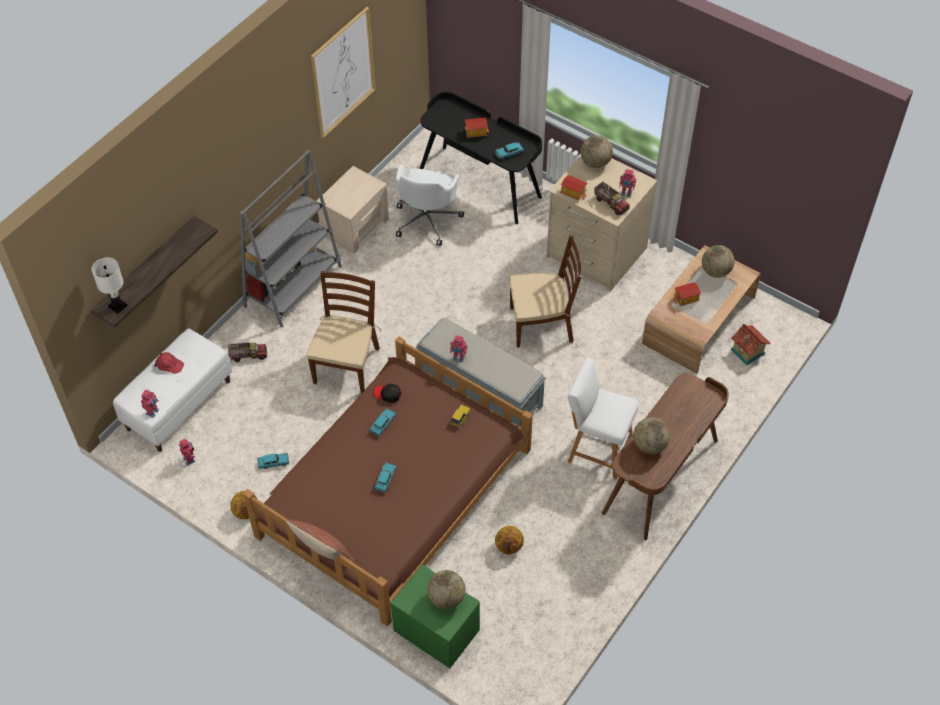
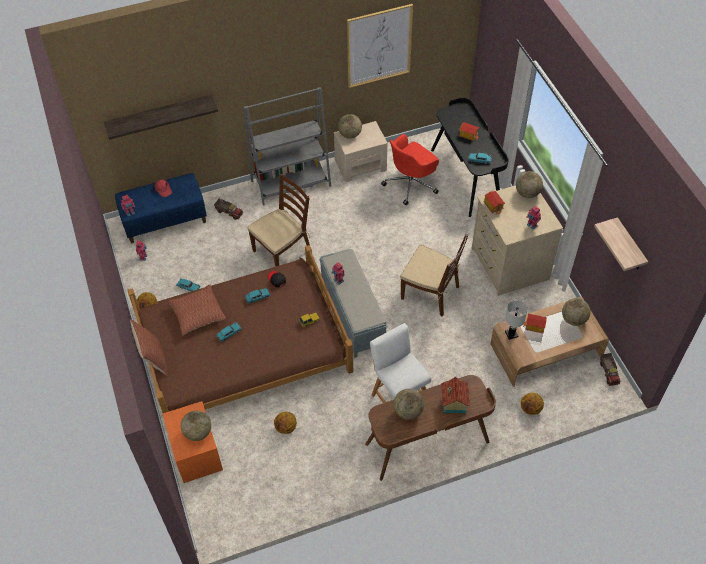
camera: 35 degrees right, 0 degrees up
white table lamp [92,257,128,314] -> white table lamp moved to [505,300,528,340]
white bench [113,328,232,452] -> blue bench [115,173,207,243]
green nightstand [391,564,480,668] -> orange nightstand [163,401,223,483]
white office chair [396,165,464,246] -> red office chair [381,134,439,205]
toy truck [594,182,630,215] -> toy truck moved to [600,353,620,386]
toy house [731,324,771,365] -> toy house moved to [441,377,470,413]
none -> pillow [168,284,226,335]
none -> globe [338,114,362,139]
none -> basketball [521,393,544,415]
none -> shelf [594,217,648,271]

